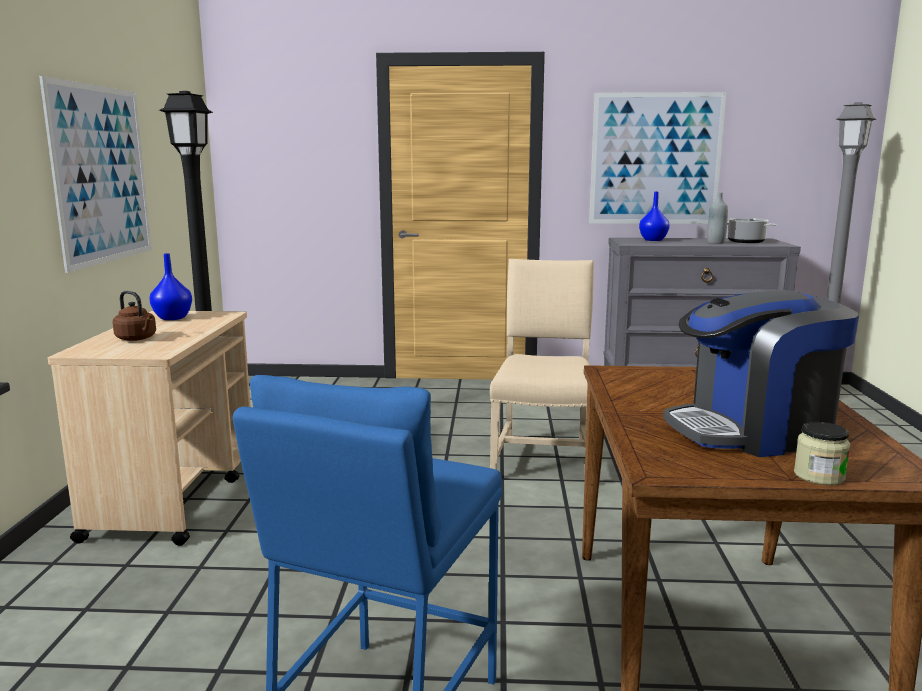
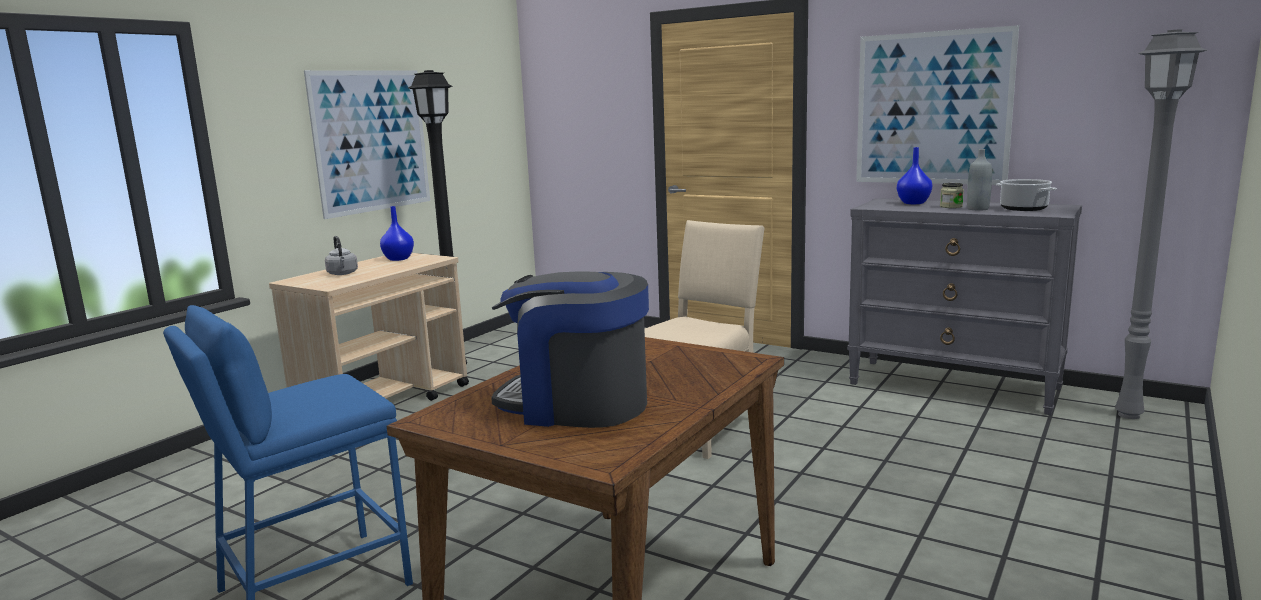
camera: 30 degrees right, 0 degrees up
brown kettle [113,291,156,341] -> grey kettle [325,236,358,275]
jar [794,422,850,485] -> jar moved to [940,183,964,208]

